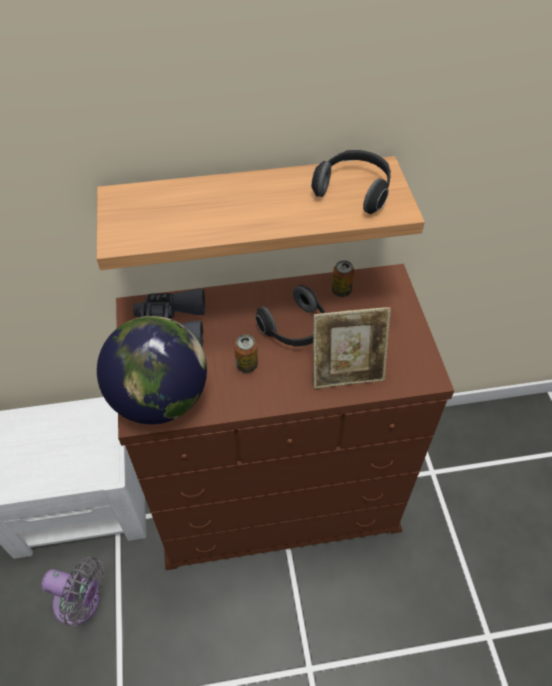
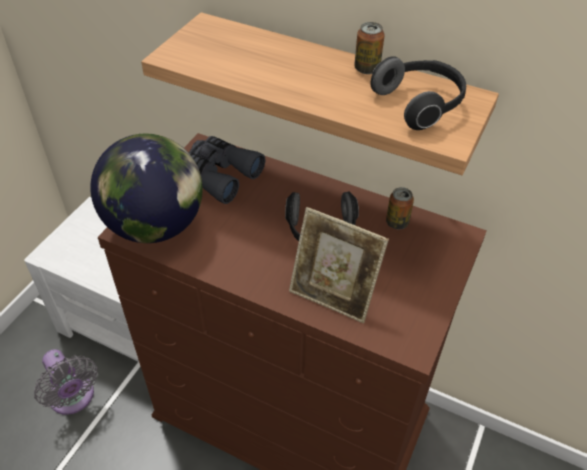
camera: 35 degrees right, 5 degrees down
can [234,334,258,373] -> can moved to [354,22,385,74]

